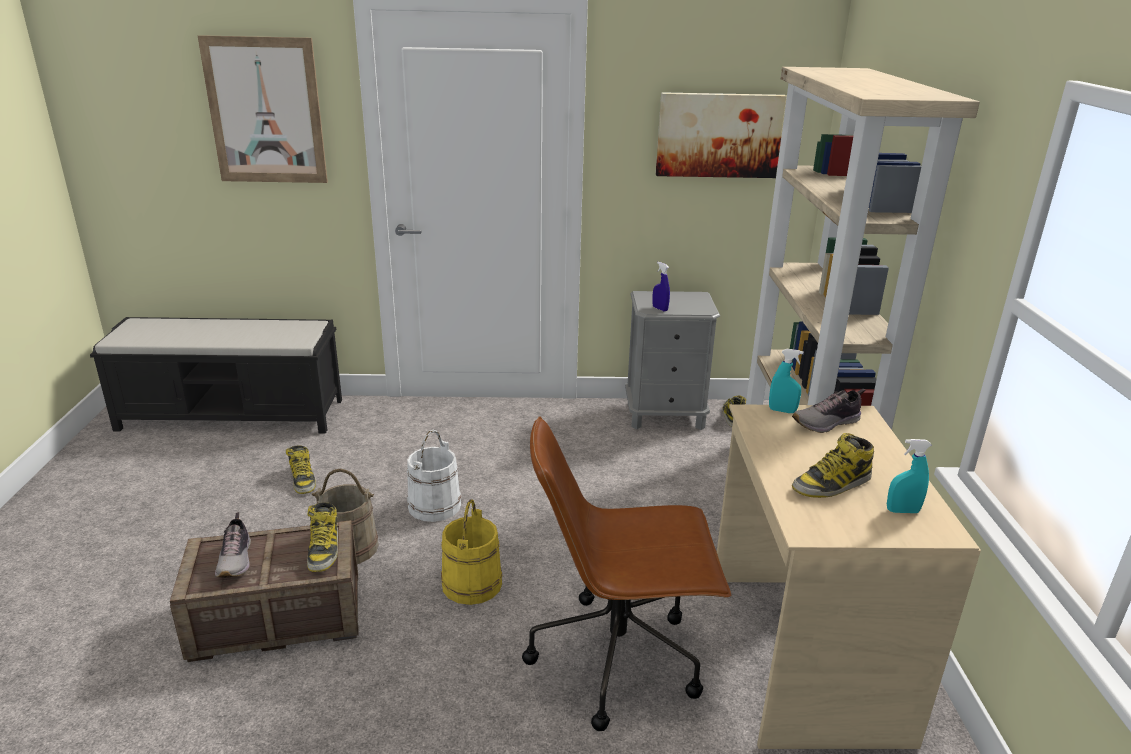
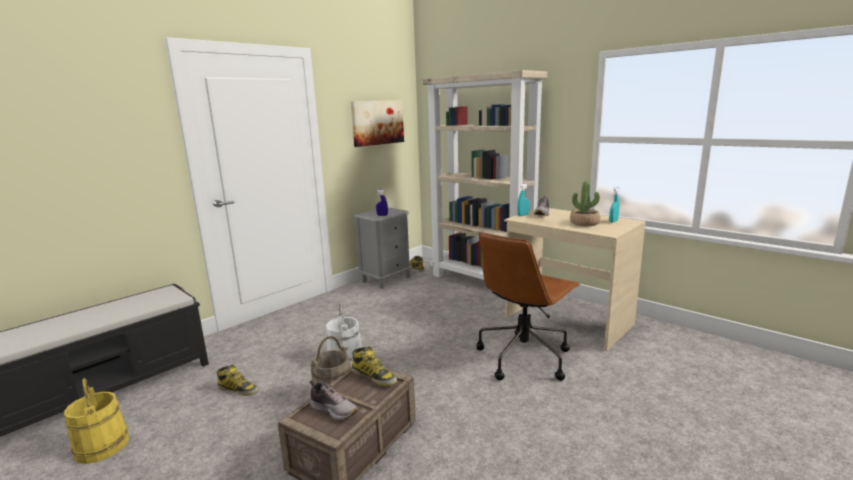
camera: 45 degrees left, 10 degrees down
picture [198,35,328,183] -> none
yellow bucket [441,499,503,605] -> yellow bucket moved to [64,378,129,464]
boot [792,433,874,498] -> potted plant [570,181,600,226]

